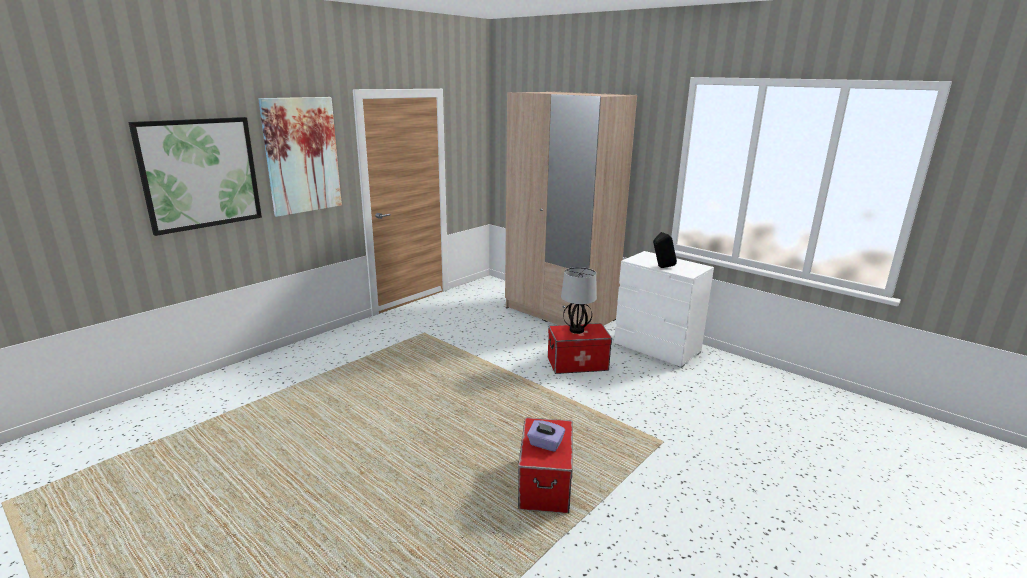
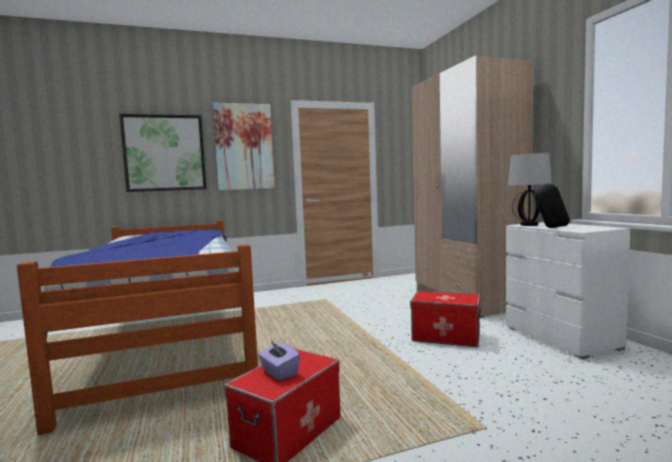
camera: 30 degrees right, 15 degrees down
table lamp [561,267,597,334] -> table lamp moved to [508,153,552,226]
none -> bed [17,220,258,435]

